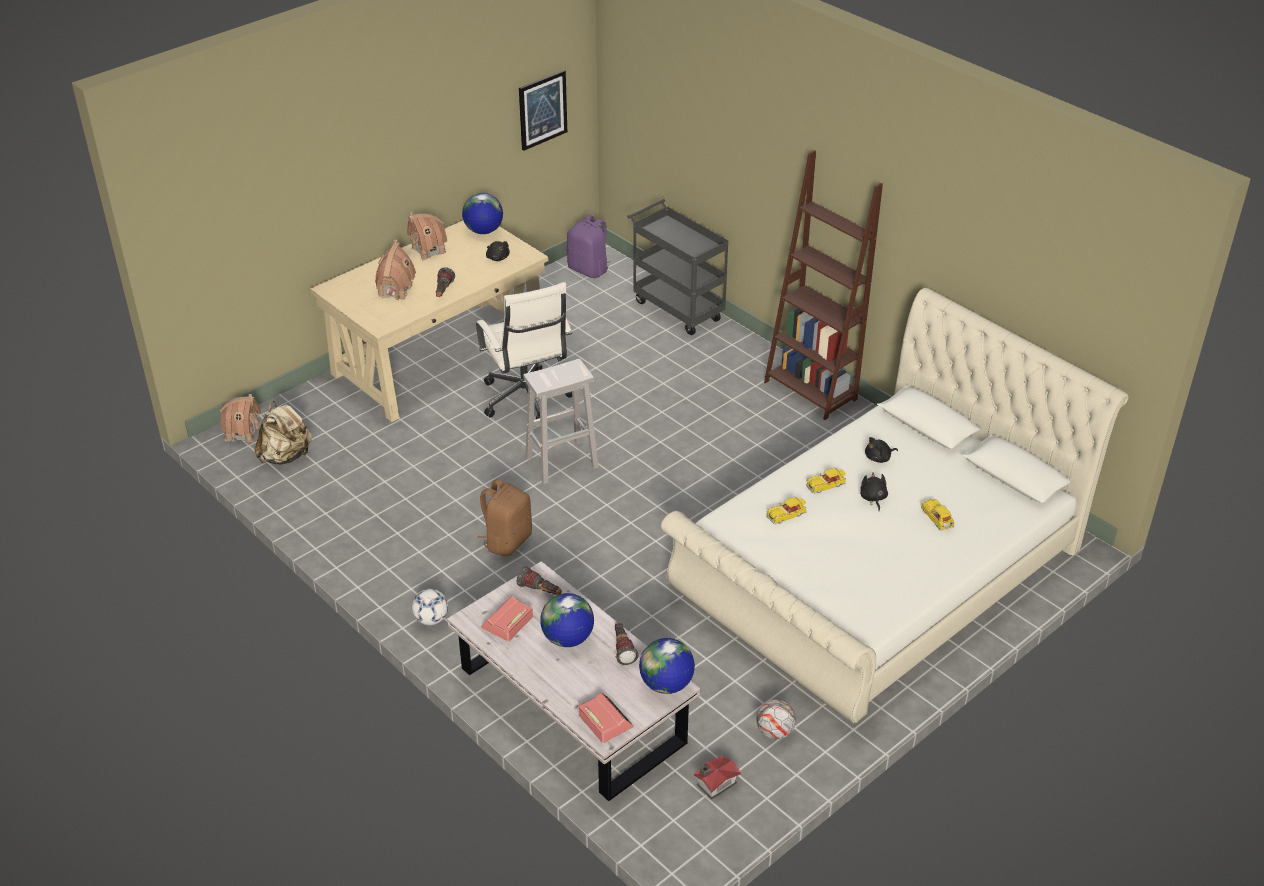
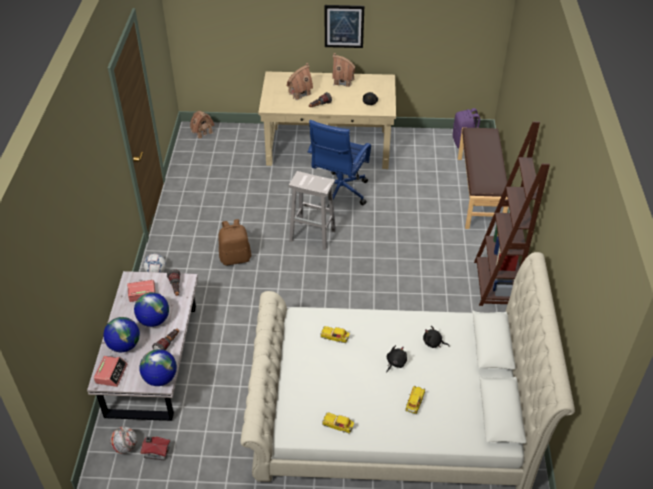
camera: 45 degrees right, 5 degrees up
beige backpack [254,401,312,465] -> none
globe [462,193,503,234] -> globe moved to [103,317,140,352]
white office chair [476,282,572,419] -> blue office chair [308,120,371,208]
picture [519,70,567,151] -> picture moved to [325,5,364,48]
grey cart [627,198,728,335] -> brown bench [458,128,508,229]
football [757,700,796,739] -> football moved to [110,426,137,454]
toy car [806,468,846,494] -> toy car moved to [322,413,354,434]

